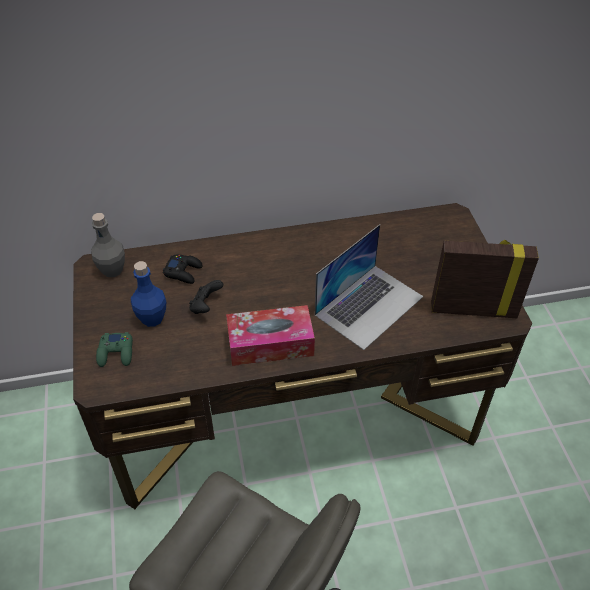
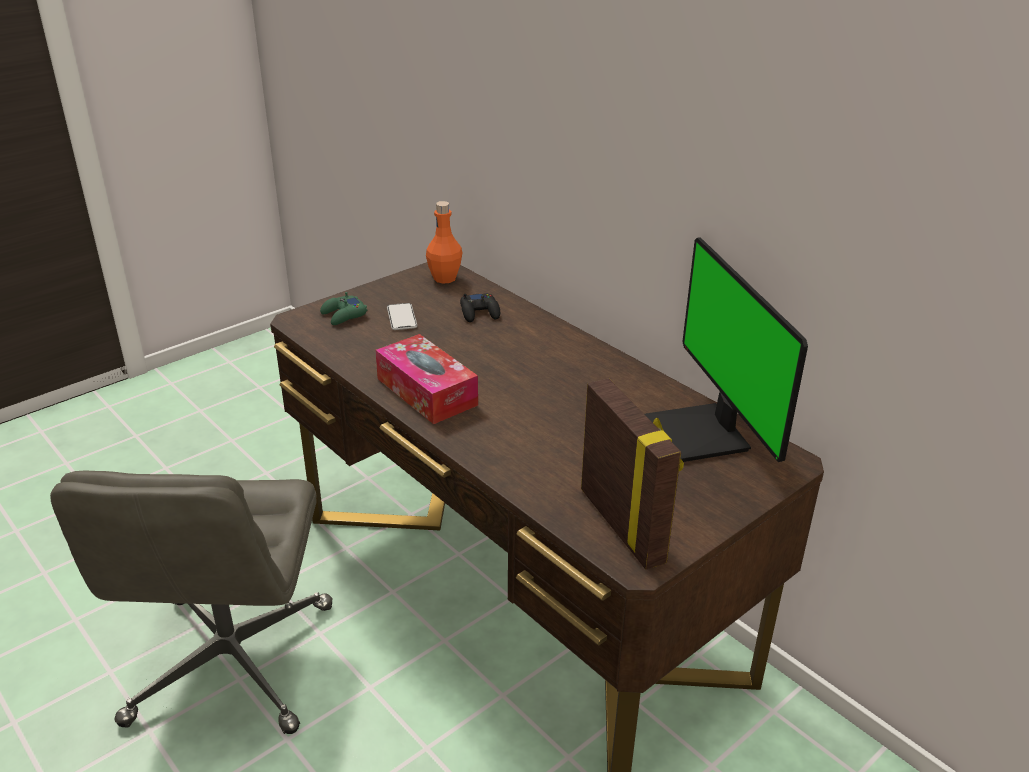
camera: 60 degrees right, 15 degrees down
grey bottle [91,213,125,277] -> orange bottle [426,201,462,284]
blue bottle [131,261,166,327] -> phone [387,303,417,330]
black game controller [189,280,223,314] -> none
laptop [315,224,423,350] -> none
none -> monitor [645,237,808,462]

